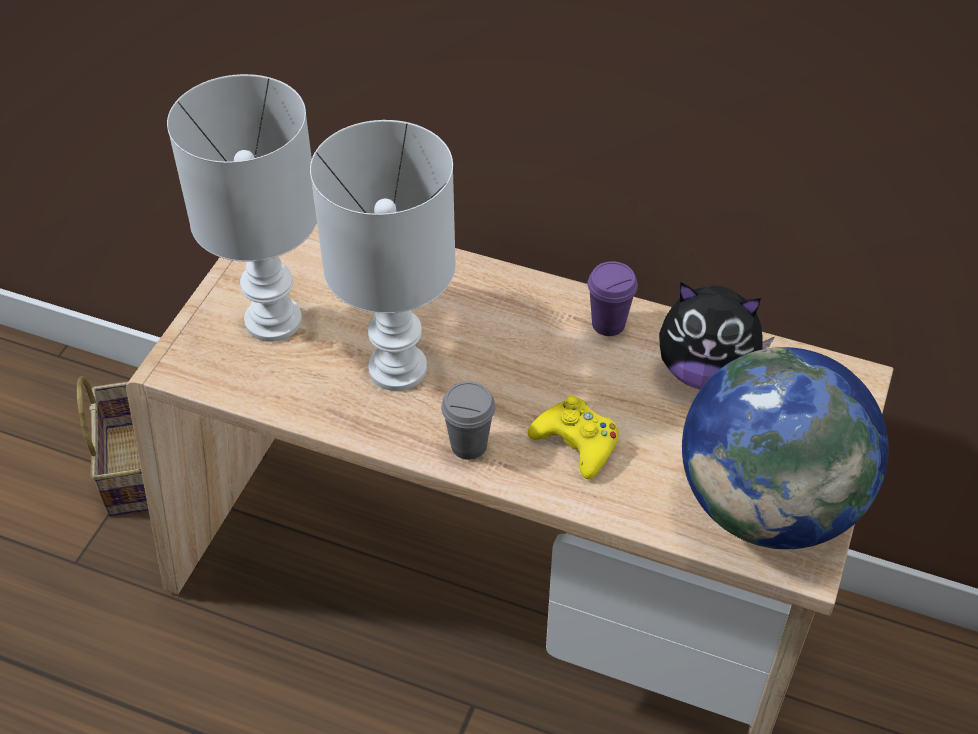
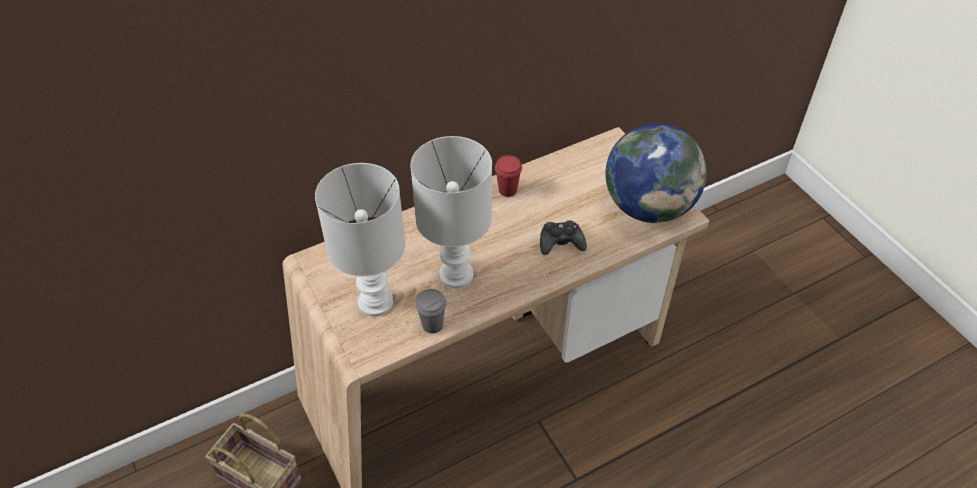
camera: 50 degrees left, 0 degrees up
grey cup [441,381,495,460] -> grey cup moved to [415,289,447,333]
yellow game controller [528,396,619,479] -> black game controller [540,220,587,255]
purple cup [588,261,638,336] -> red cup [495,155,522,197]
plush toy [659,282,774,390] -> none

